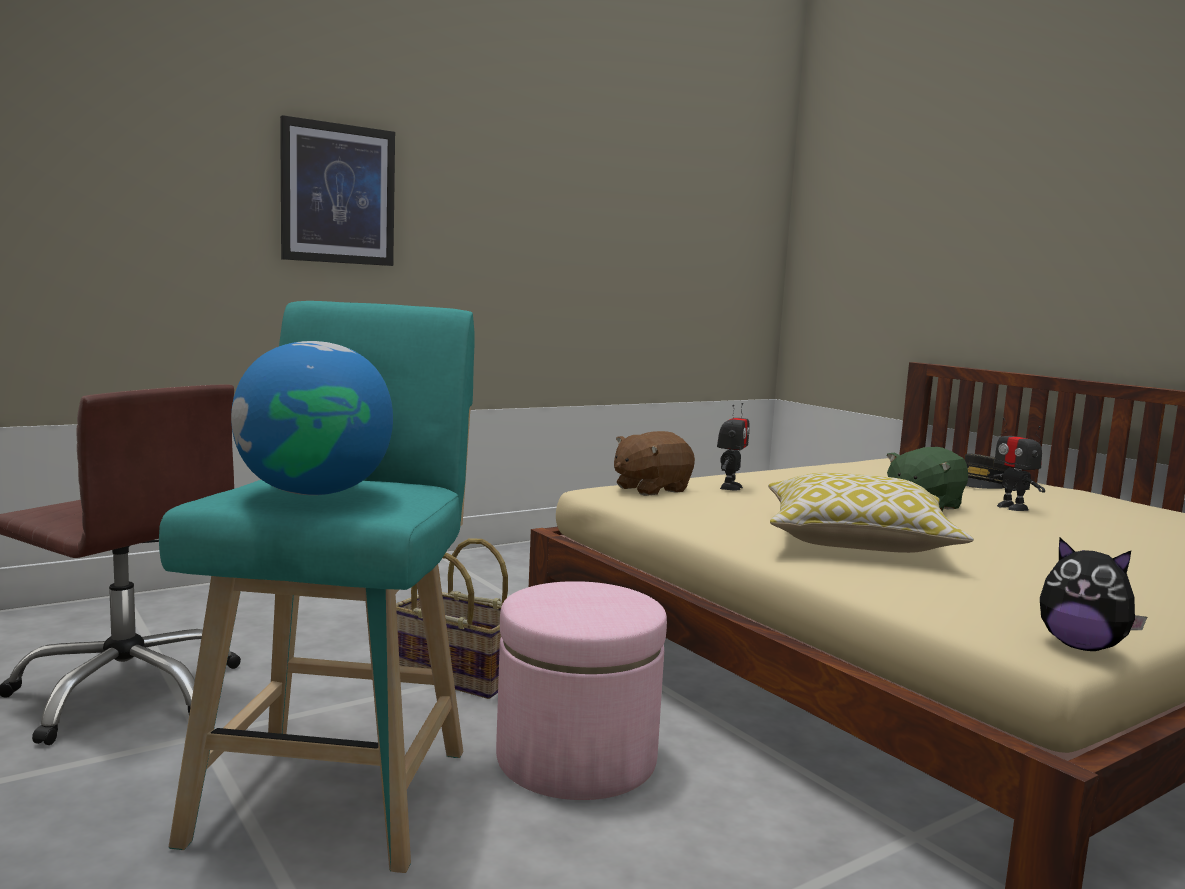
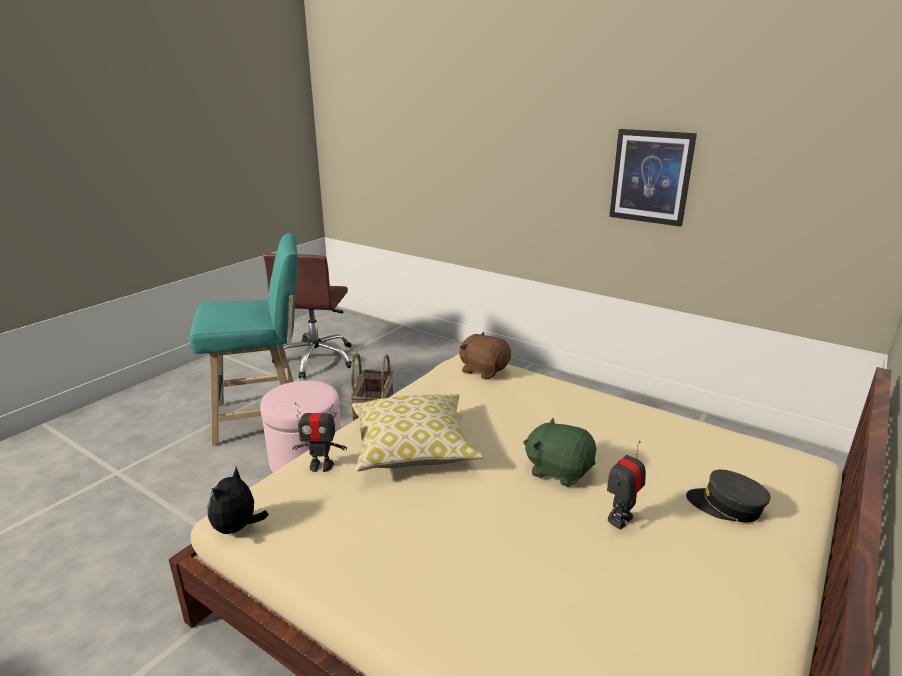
camera: 70 degrees right, 15 degrees up
globe [231,341,393,495] -> none
picture [280,115,395,266] -> picture moved to [609,129,697,227]
toy robot [717,403,750,490] -> toy robot moved to [293,403,347,472]

